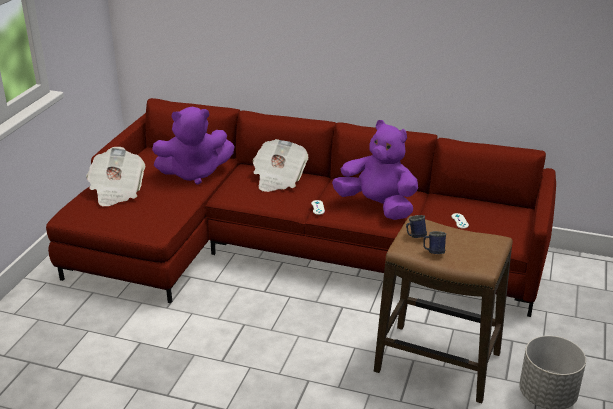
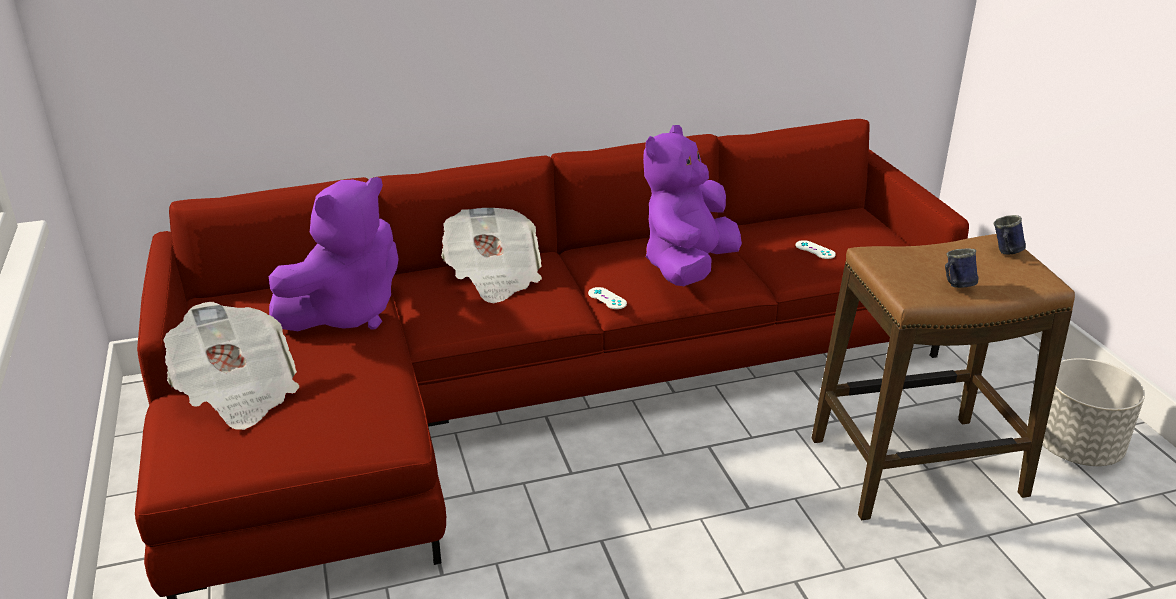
camera: 35 degrees left, 0 degrees up
purple plush toy [332,120,418,220] -> purple plush toy turned 60 degrees counterclockwise [643,125,742,286]
blue mug [406,215,427,238] -> blue mug moved to [994,215,1026,255]

